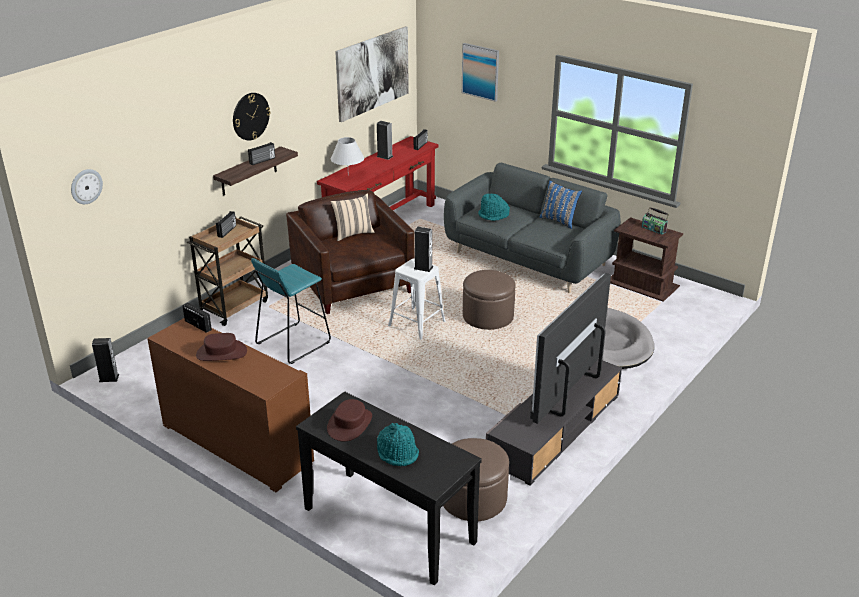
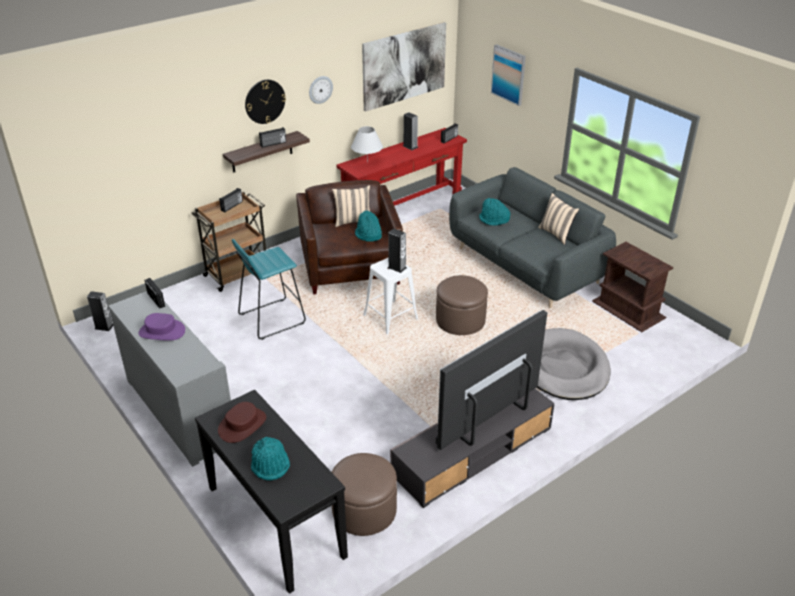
camera: 15 degrees right, 5 degrees up
wall clock [71,169,103,204] -> wall clock moved to [309,76,333,104]
brown cabinet [147,318,314,492] -> grey cabinet [108,291,231,467]
brown hat [196,333,247,361] -> purple hat [138,313,185,341]
blue pillow [539,180,582,229] -> beige pillow [538,193,580,245]
radio [642,207,669,235] -> none
none -> turquoise hat [355,211,382,242]

